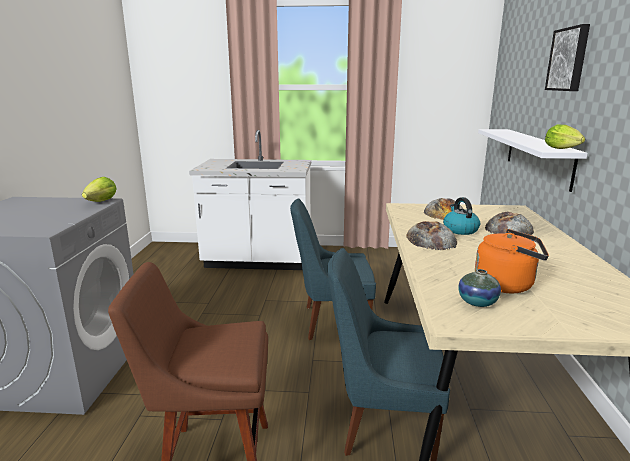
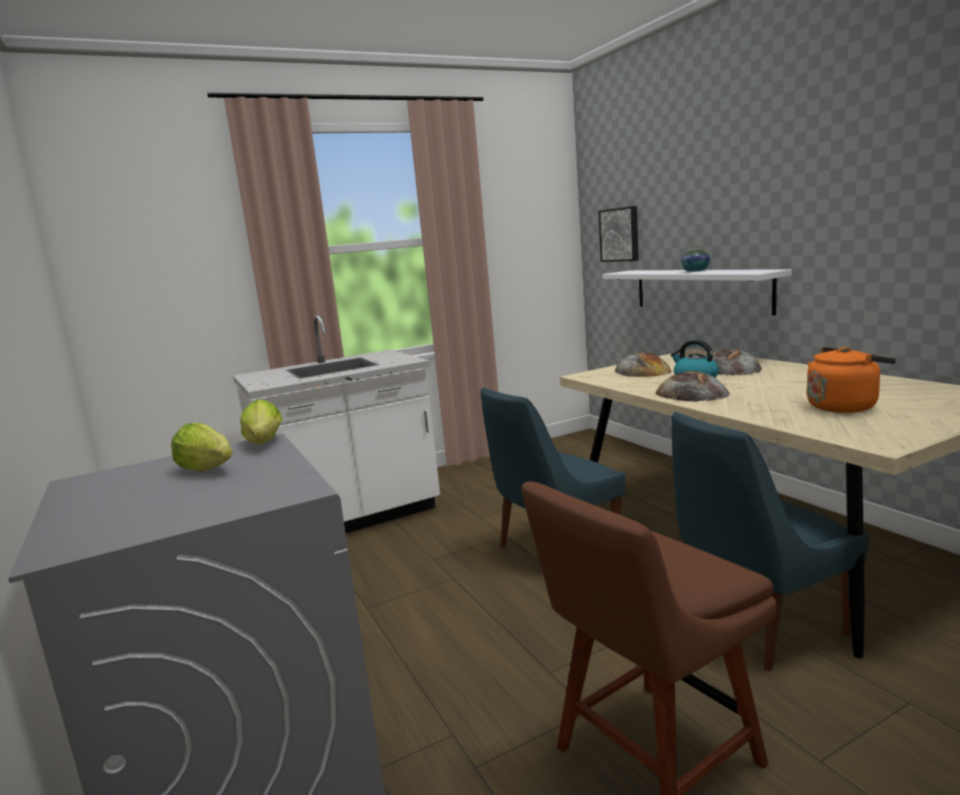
camera: 30 degrees left, 5 degrees down
vase [458,269,501,307] -> vase moved to [681,246,710,272]
picture [545,24,590,91] -> picture moved to [598,206,639,262]
lettuce [545,124,585,149] -> lettuce moved to [171,423,233,472]

